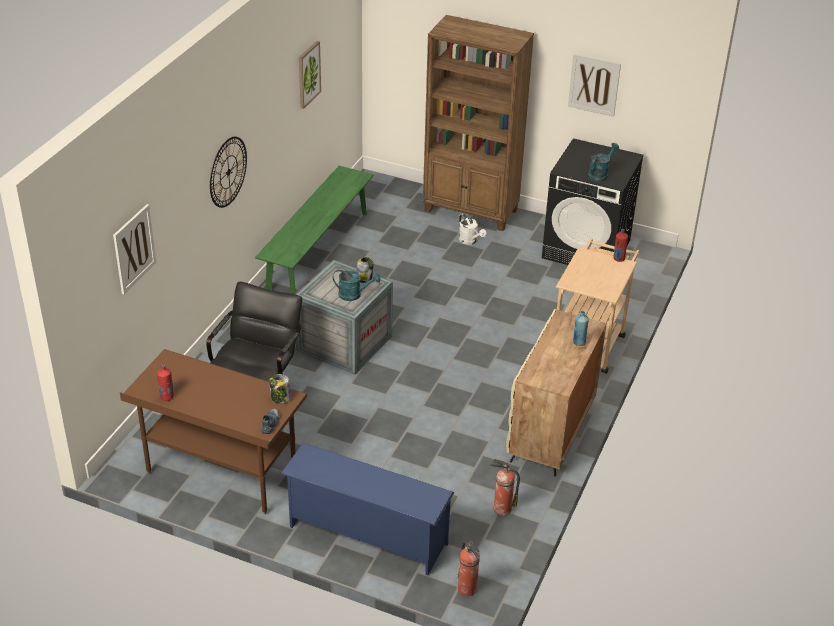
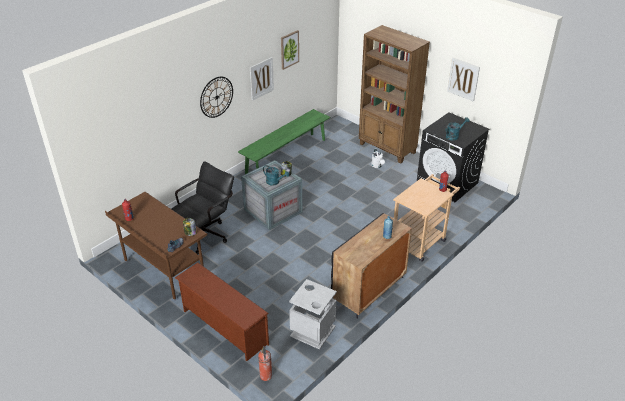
camera: 20 degrees right, 0 degrees up
picture [113,204,156,295] -> picture moved to [250,57,274,101]
blue shoe rack [281,443,454,575] -> brown shoe rack [175,263,269,361]
fire extinguisher [490,459,520,516] -> grey trash can [289,279,337,350]
beige cabinet [506,309,607,476] -> black cabinet [331,213,412,319]

